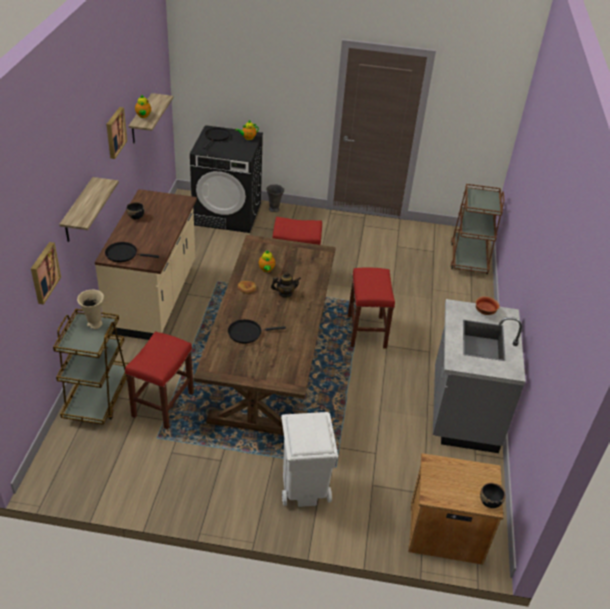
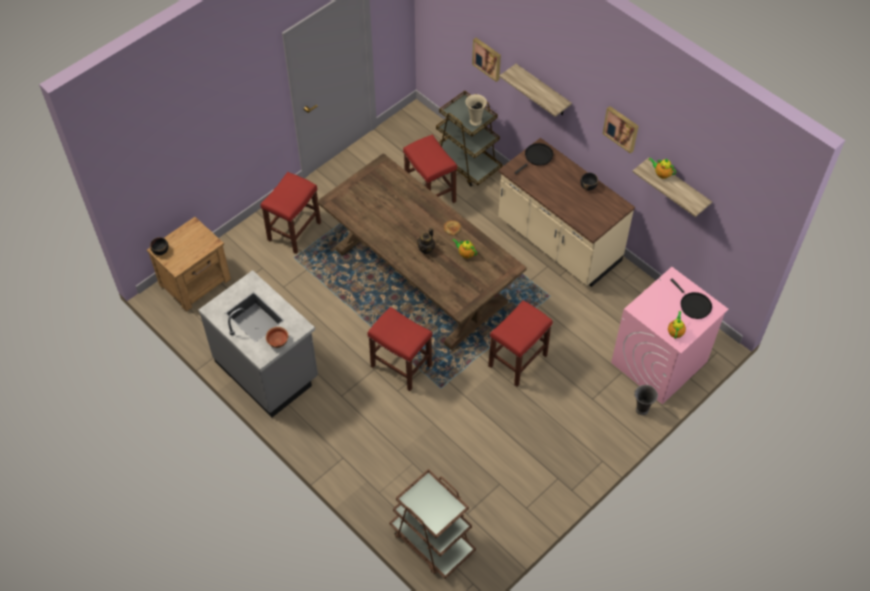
camera: 130 degrees right, 15 degrees up
black washing machine [190,125,263,233] -> pink washing machine [611,267,729,404]
black frying pan [228,319,286,343] -> none
white trash can [281,412,338,507] -> red stool [261,172,321,254]

